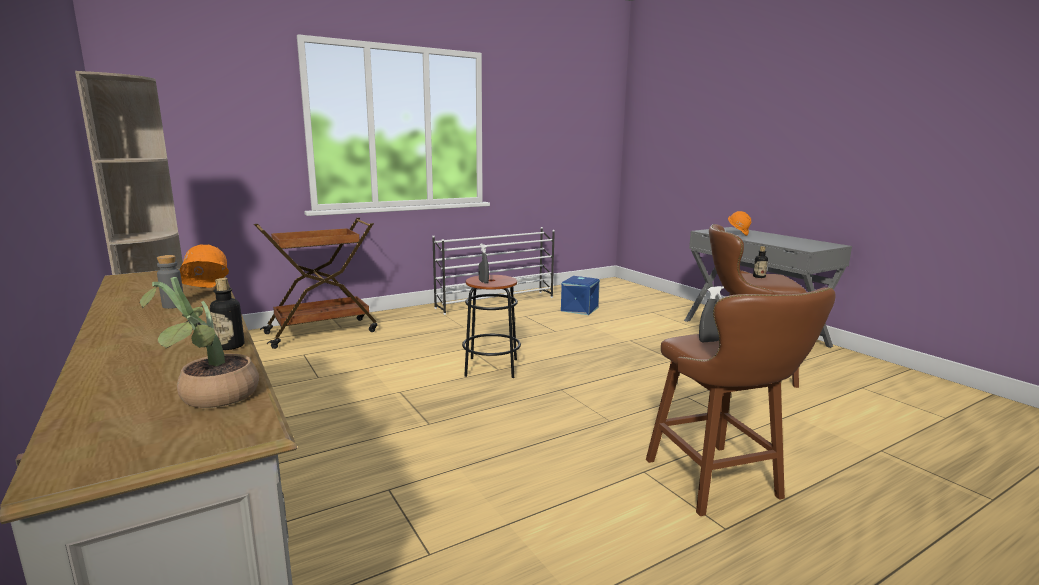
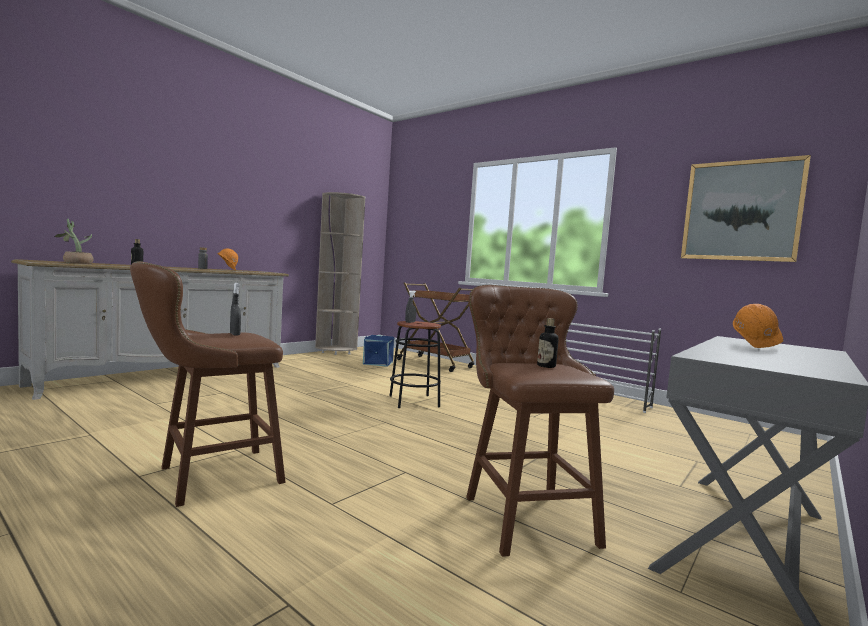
camera: 70 degrees right, 10 degrees down
blue storage box [561,276,600,315] -> blue storage box moved to [363,335,394,367]
none -> picture [681,155,811,262]

